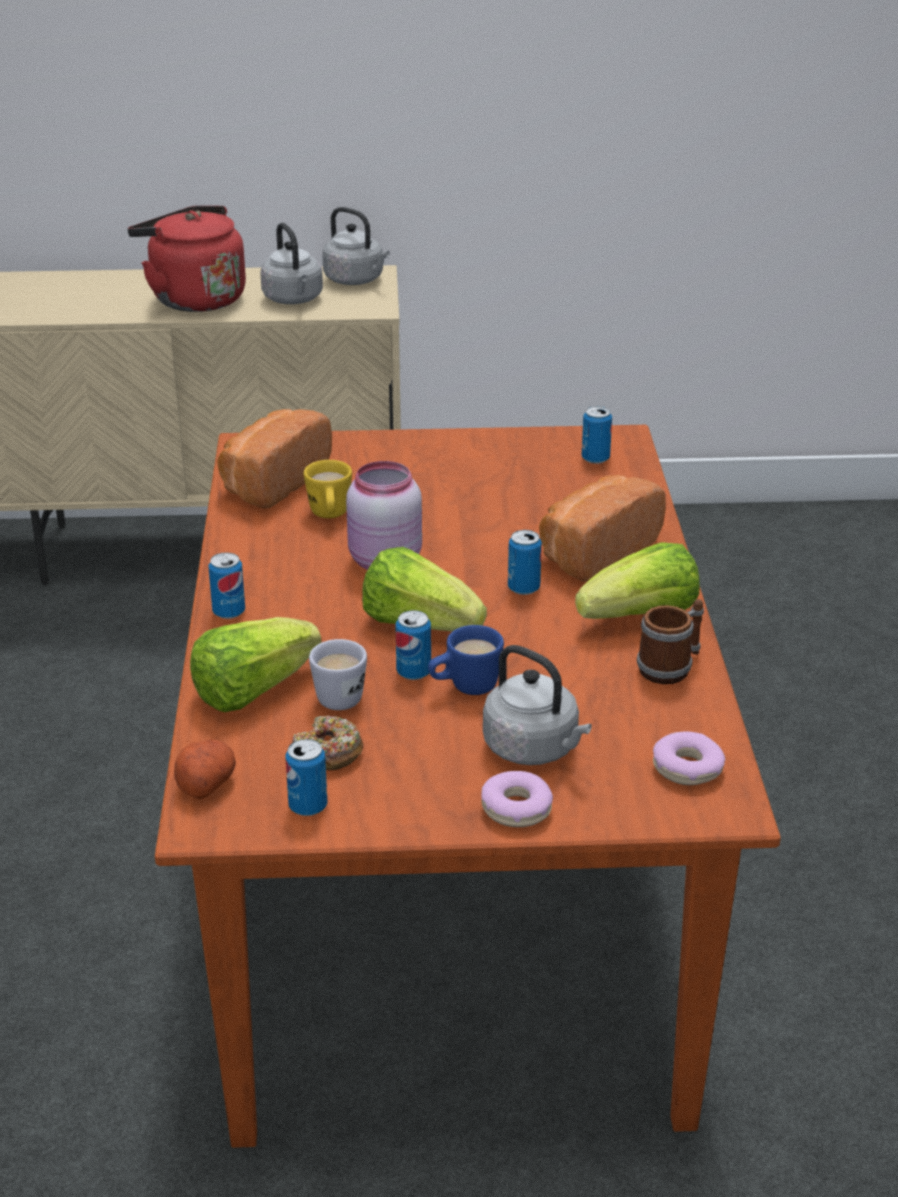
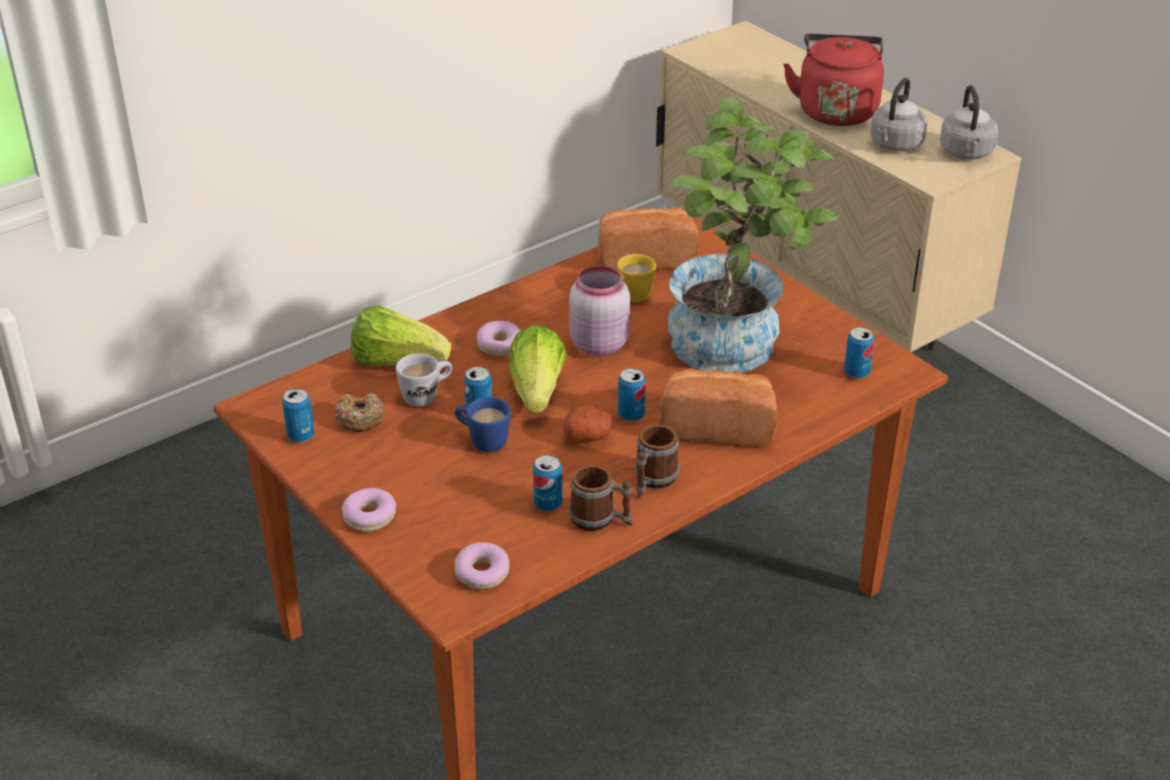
camera: 55 degrees right, 5 degrees up
potato [174,740,236,799] -> potato moved to [564,405,613,443]
can [208,552,245,619] -> can moved to [533,455,563,511]
grey kettle [483,645,592,765] -> none
lettuce [575,542,700,619] -> mug [635,424,679,499]
none -> donut [477,321,521,356]
none -> potted plant [668,98,838,372]

